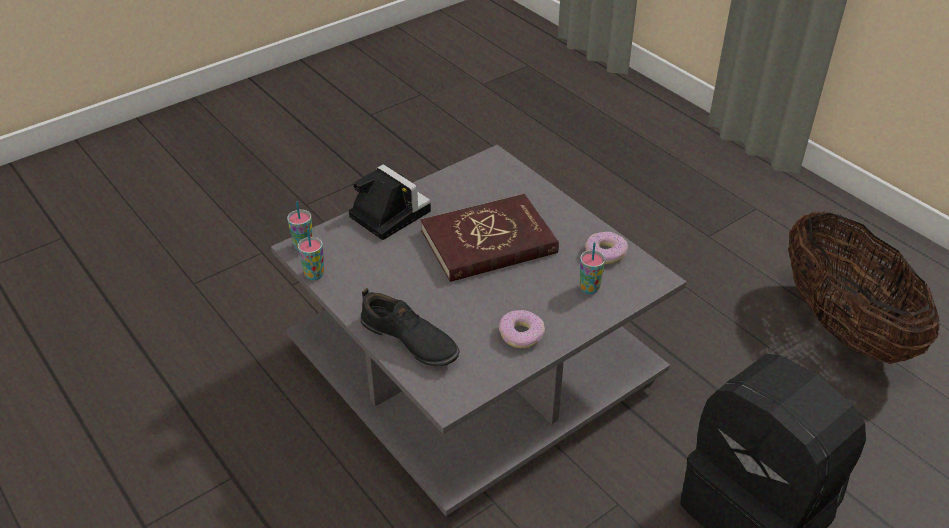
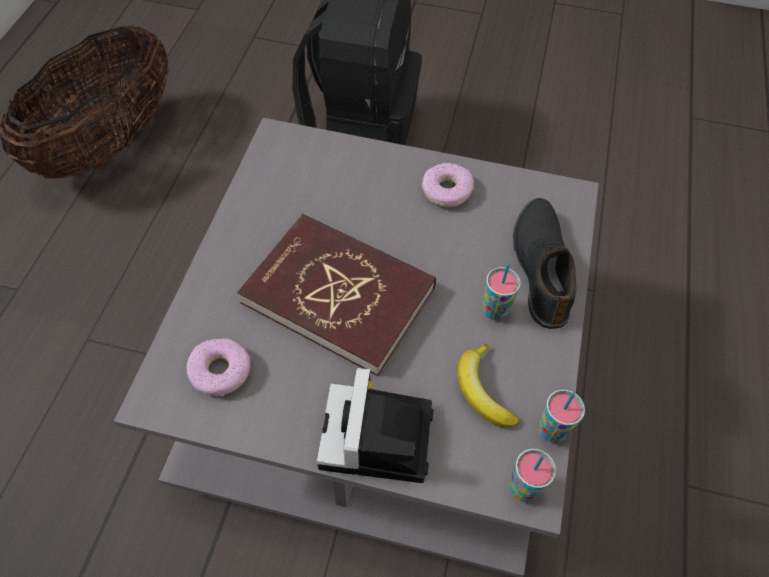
camera: 130 degrees left, 15 degrees up
cup [580,242,605,294] -> cup moved to [482,264,521,320]
donut [585,231,628,264] -> donut moved to [187,338,250,396]
none -> banana [457,344,519,427]

